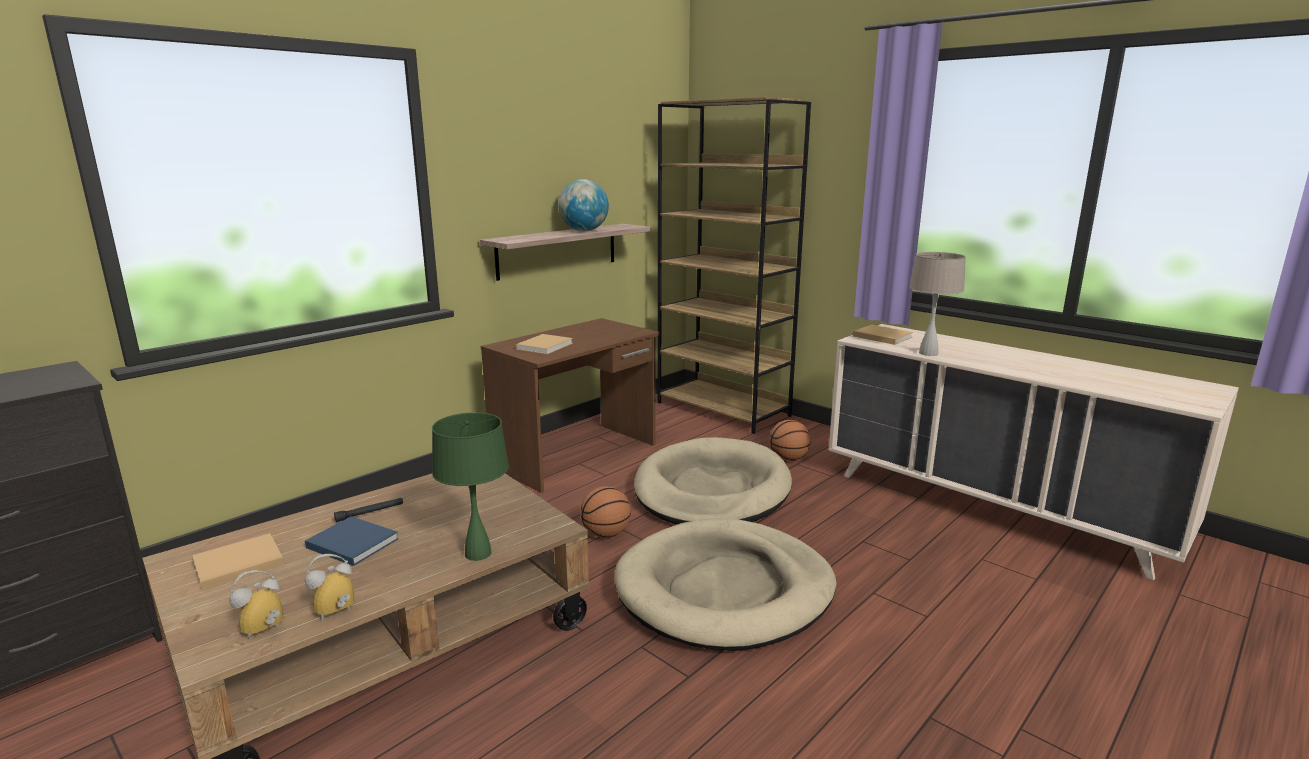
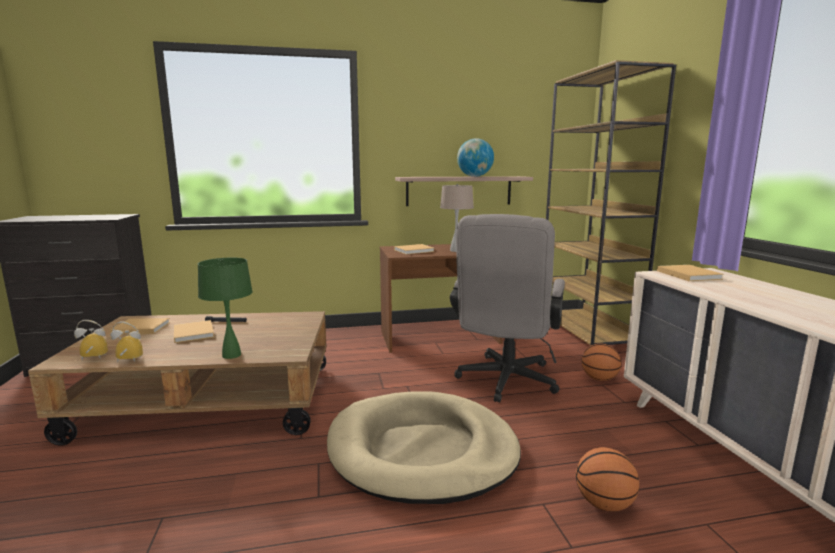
camera: 35 degrees right, 5 degrees down
blue book [305,516,398,566] -> beige book [174,320,214,343]
basketball [580,486,631,538] -> basketball moved to [576,447,639,512]
beige dog bed [634,437,792,525] -> grey office chair [450,214,565,403]
beige table lamp [909,252,966,356] -> beige table lamp moved to [440,184,474,252]

